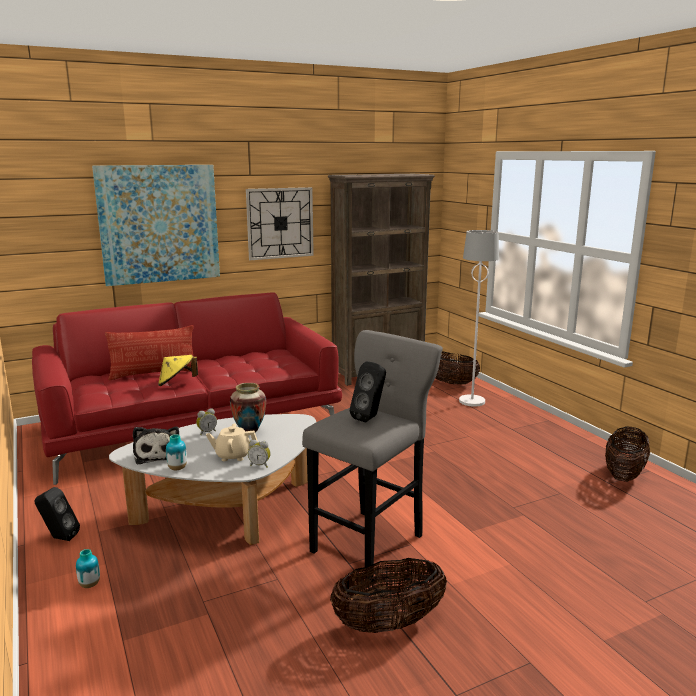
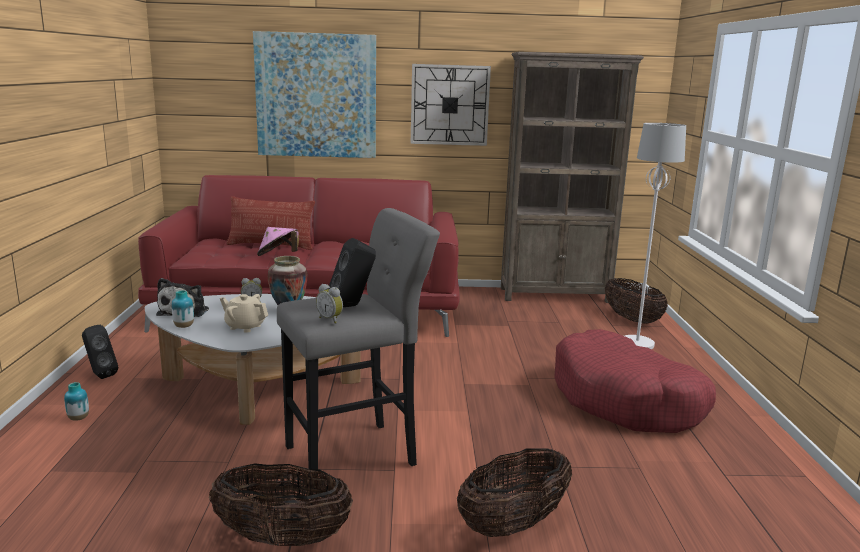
camera: 25 degrees right, 0 degrees up
yellow hat [158,355,198,386] -> pink hat [257,227,299,256]
alarm clock [248,440,271,468] -> alarm clock moved to [316,284,343,323]
basket [605,426,650,482] -> basket moved to [457,448,572,537]
none -> red dog bed [554,329,716,433]

